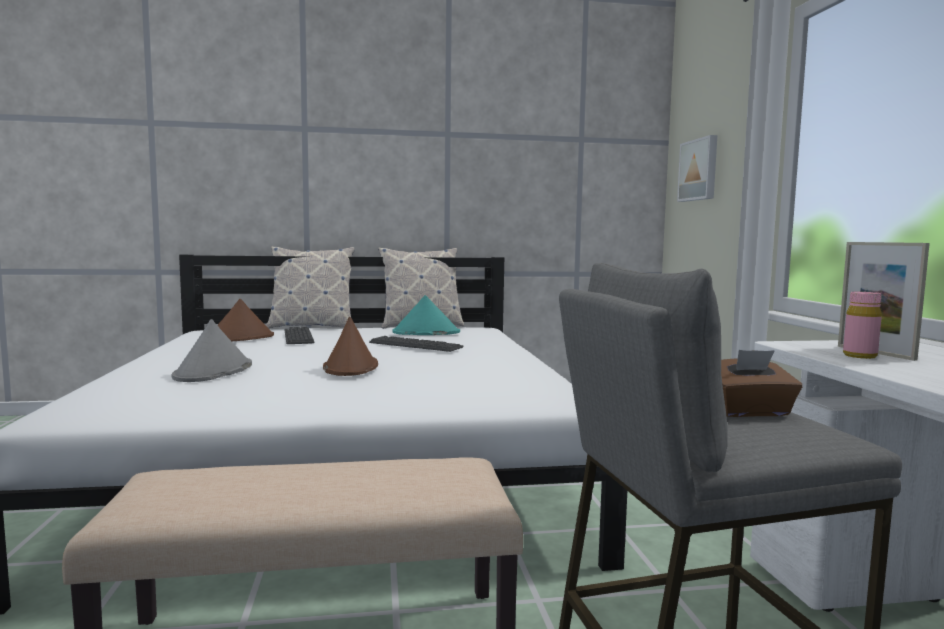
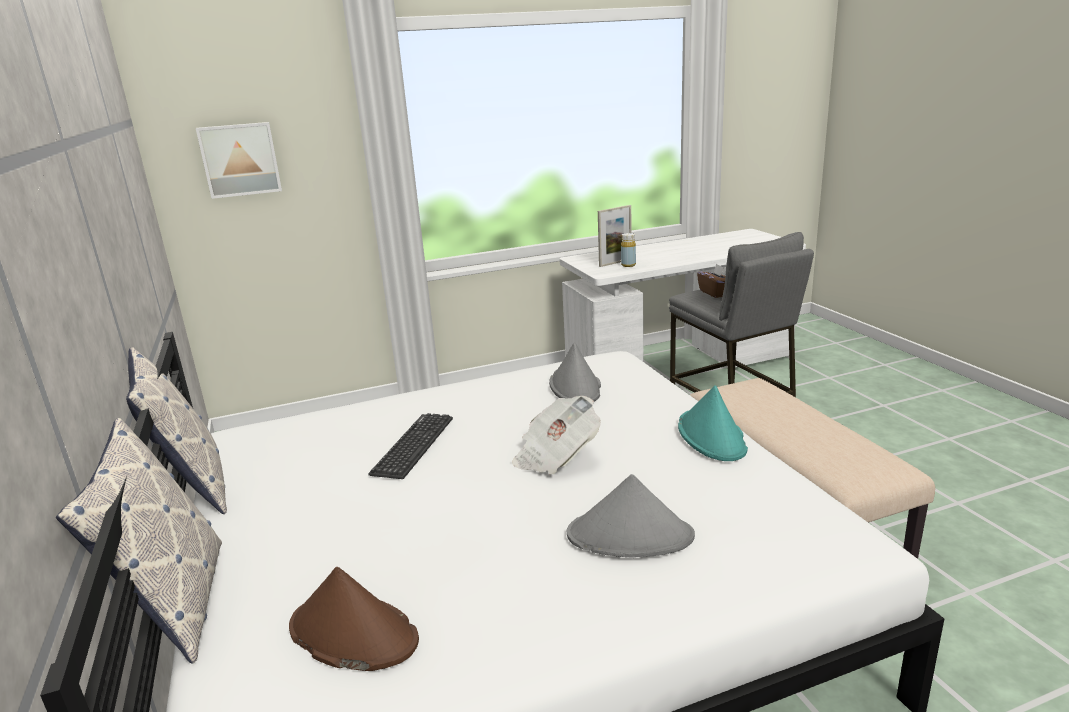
camera: 100 degrees left, 15 degrees up
keyboard [284,327,314,344] -> none
brown hat [323,317,378,376] -> newspaper [512,396,601,474]
turquoise hat [392,295,460,335] -> turquoise hat moved to [678,385,748,461]
pink bottle [843,292,882,359] -> yellow bottle [621,233,636,267]
none -> grey hat [549,342,601,402]

